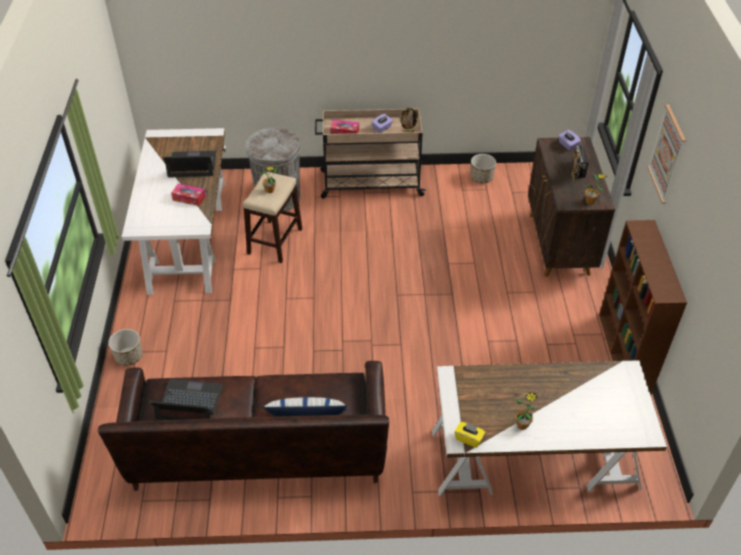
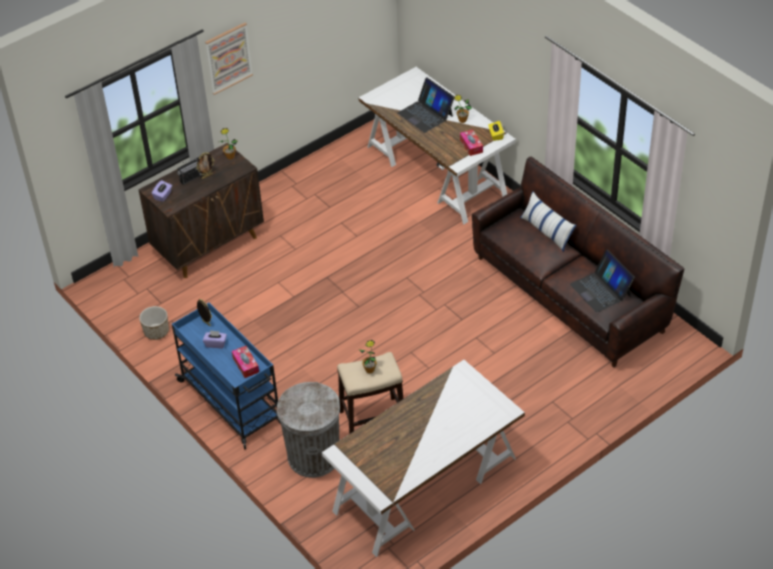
camera: 125 degrees left, 0 degrees up
planter [108,329,143,366] -> none
laptop [163,151,216,178] -> laptop moved to [398,78,454,133]
tissue box [171,184,206,206] -> tissue box moved to [460,130,483,156]
beige cart [315,108,426,198] -> blue cart [172,302,281,450]
brown bookcase [599,220,687,395] -> none

